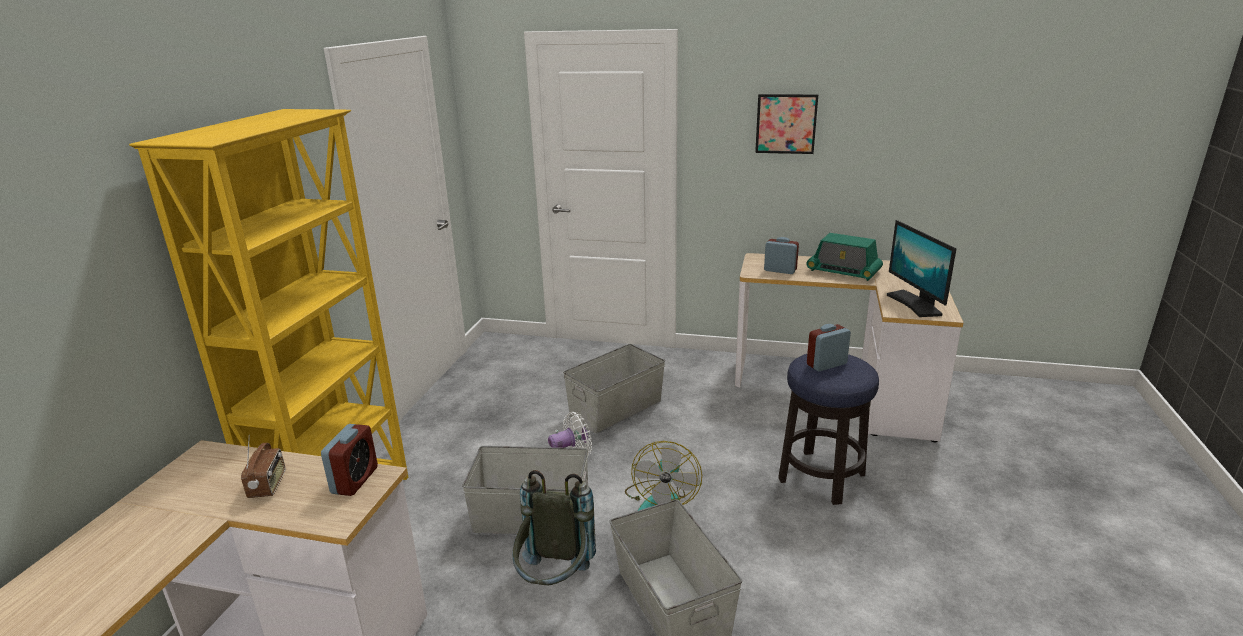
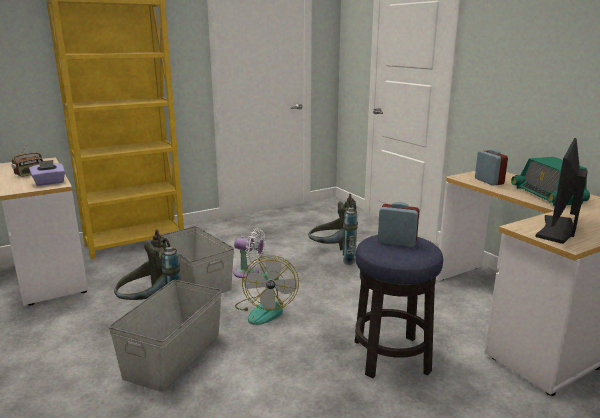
camera: 45 degrees right, 5 degrees down
alarm clock [321,424,378,496] -> purple tissue box [29,160,65,186]
grey storage box [563,344,665,433] -> grey backpack [308,194,358,265]
fan [625,441,702,511] -> fan turned 60 degrees counterclockwise [235,255,299,325]
picture [755,94,818,154] -> none

